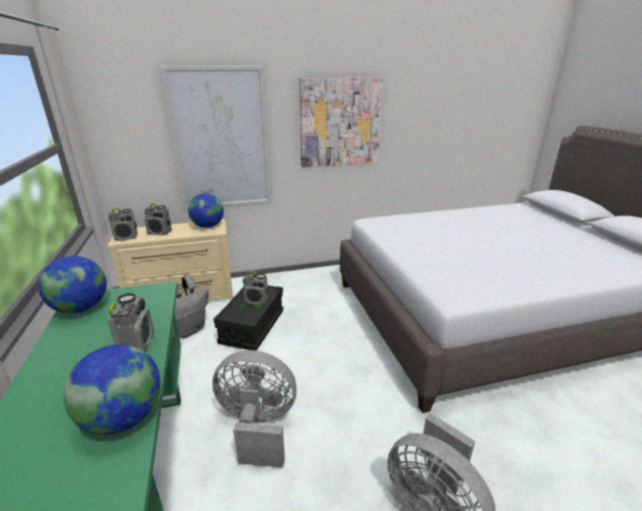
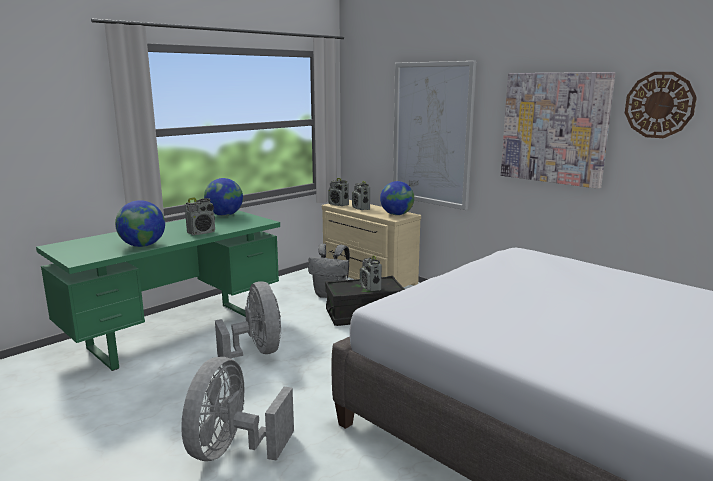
camera: 60 degrees right, 10 degrees down
none -> wall clock [625,72,697,138]

